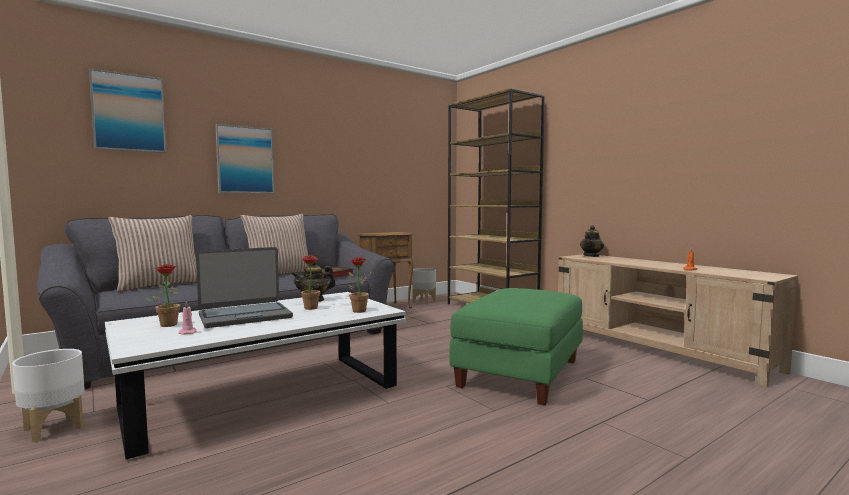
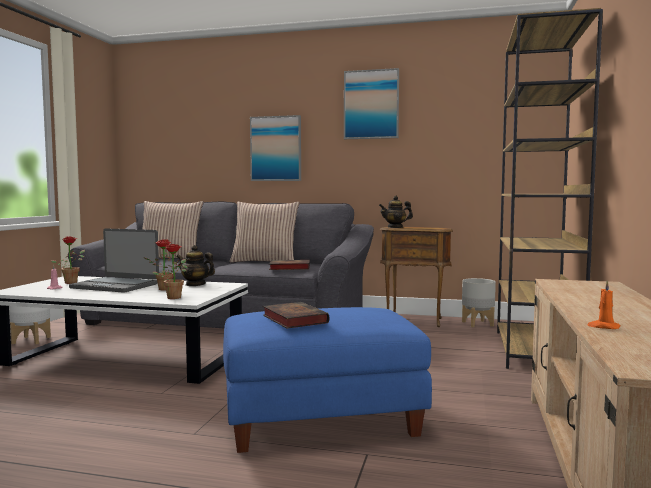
camera: 50 degrees right, 0 degrees up
picture [89,68,166,153] -> picture moved to [344,68,399,139]
green ottoman [450,288,583,406] -> blue ottoman [223,307,432,453]
teapot [580,225,604,257] -> teapot moved to [379,196,413,228]
none -> book [263,302,329,329]

